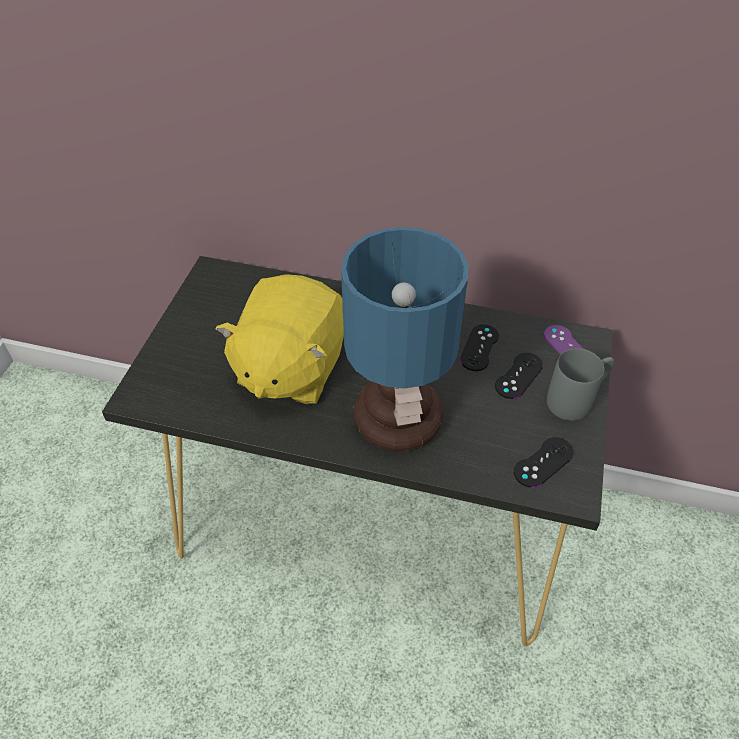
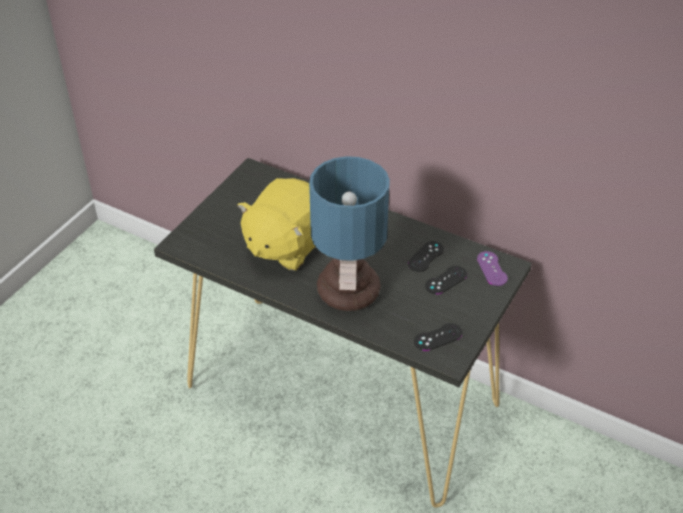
camera: 15 degrees right, 5 degrees down
grey mug [547,348,614,421] -> none

